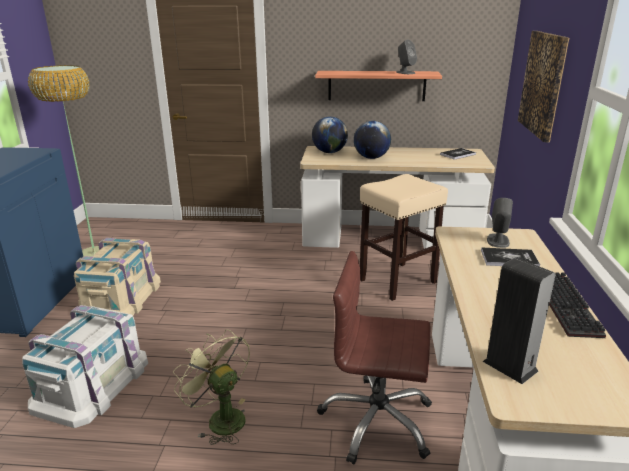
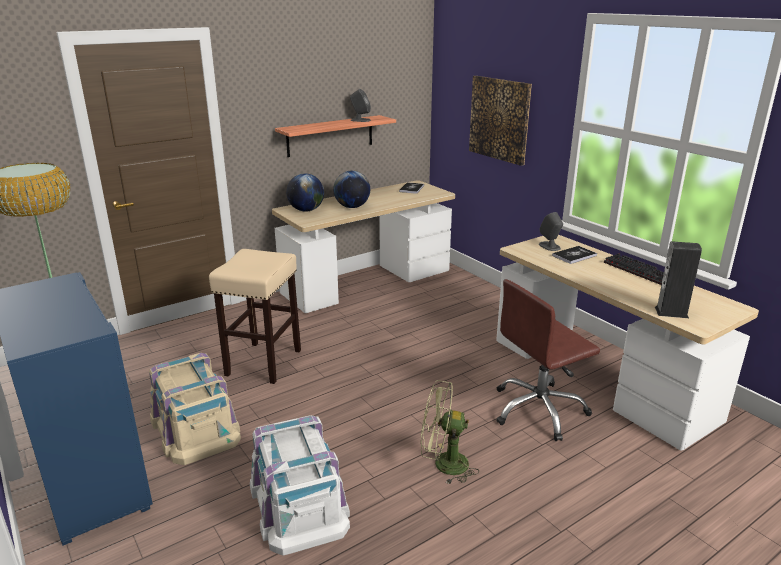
camera: 40 degrees left, 0 degrees up
beige stool [360,174,448,301] -> beige stool moved to [209,249,301,384]

